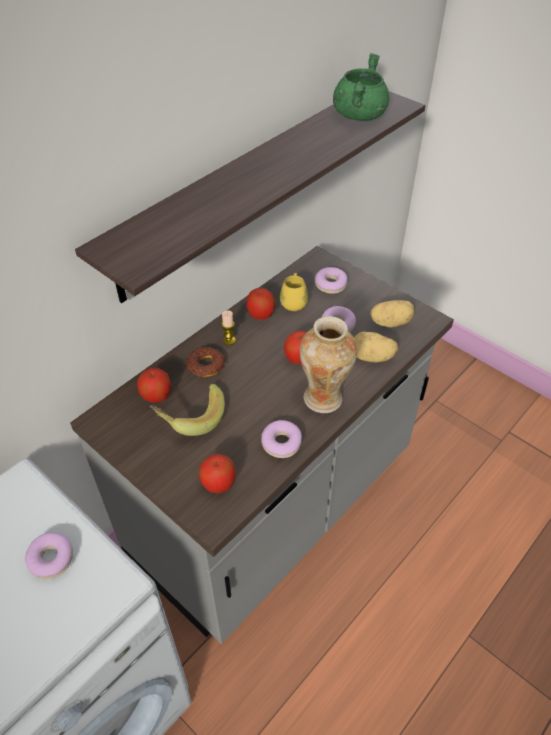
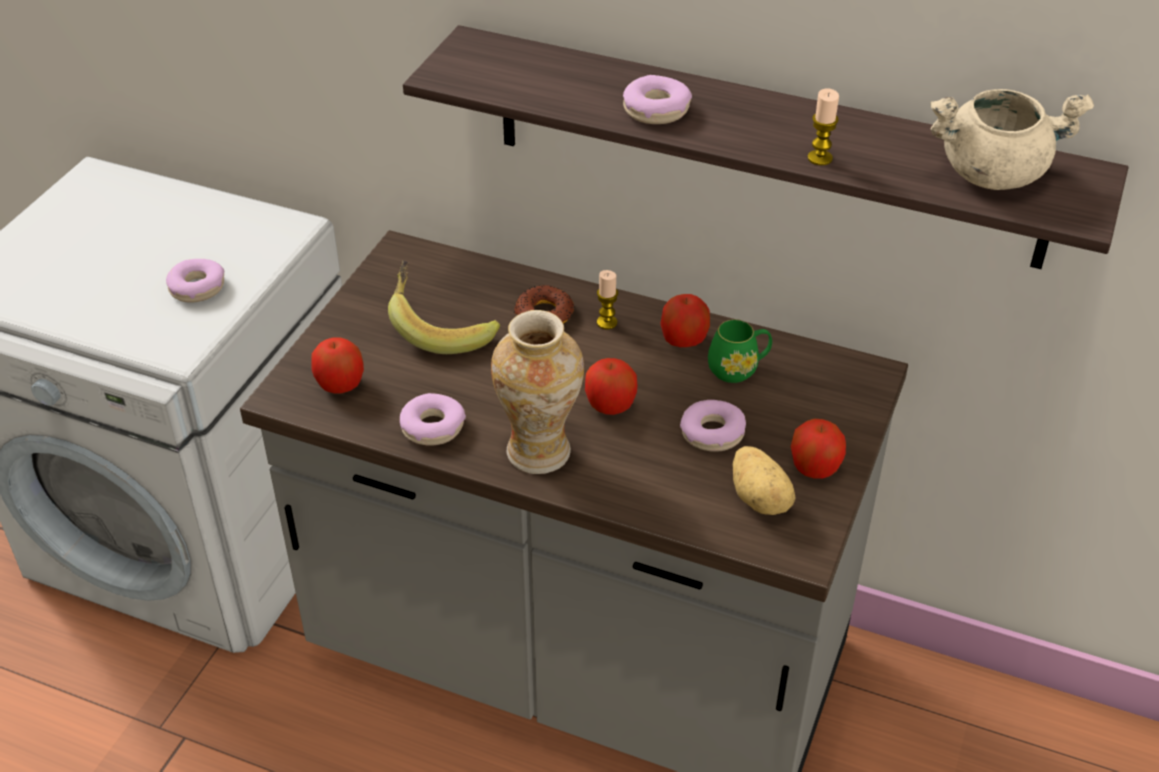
camera: 70 degrees right, 5 degrees down
apple [137,368,171,403] -> apple moved to [791,419,846,479]
yellow mug [280,273,308,311] -> green mug [708,319,772,383]
donut [315,267,347,294] -> donut moved to [623,75,692,124]
green cooking pot [333,53,389,121] -> beige cooking pot [930,89,1094,190]
potato [354,332,398,363] -> none
none -> candle [808,88,839,165]

